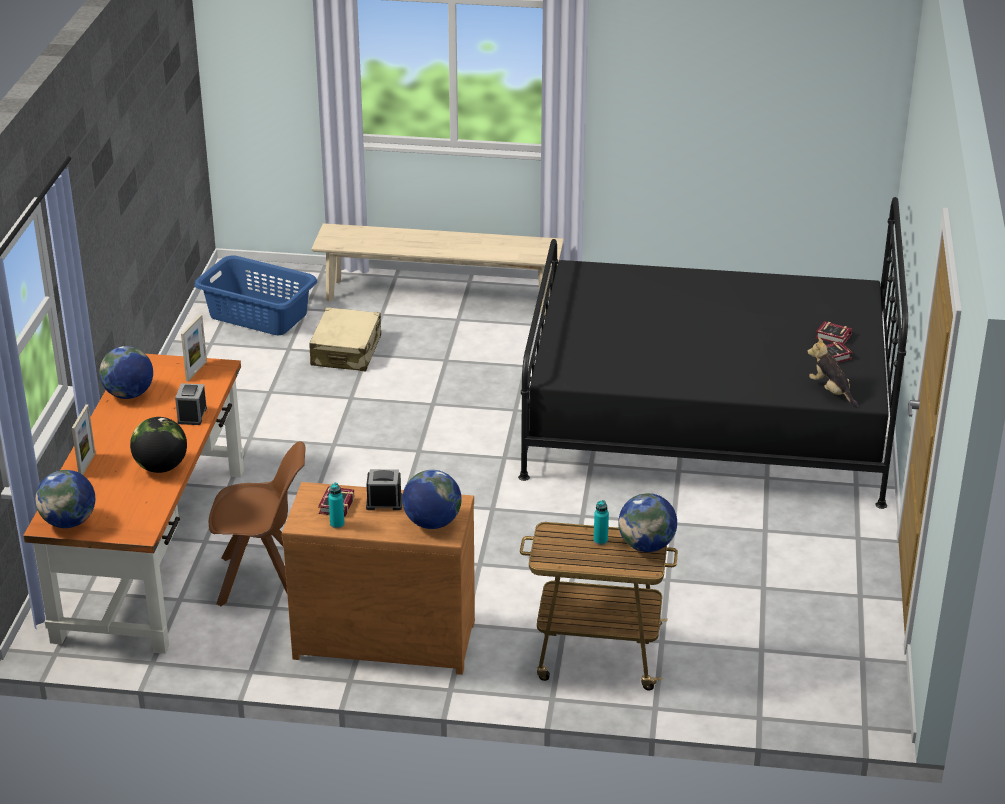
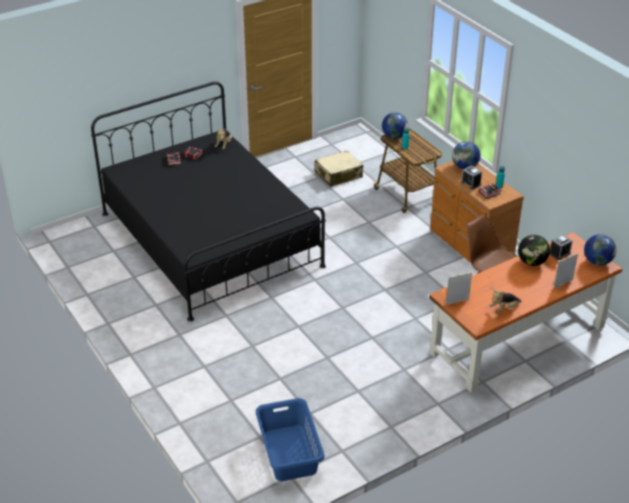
camera: 130 degrees left, 5 degrees up
globe [99,346,153,399] -> plush toy [489,290,522,314]
alarm clock [175,383,207,425] -> alarm clock moved to [550,234,573,260]
beige suitcase [309,307,381,371] -> beige suitcase moved to [315,151,363,187]
beige bench [311,223,564,316] -> none

